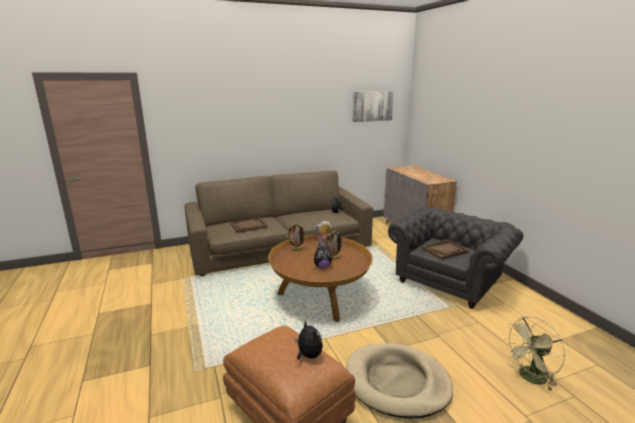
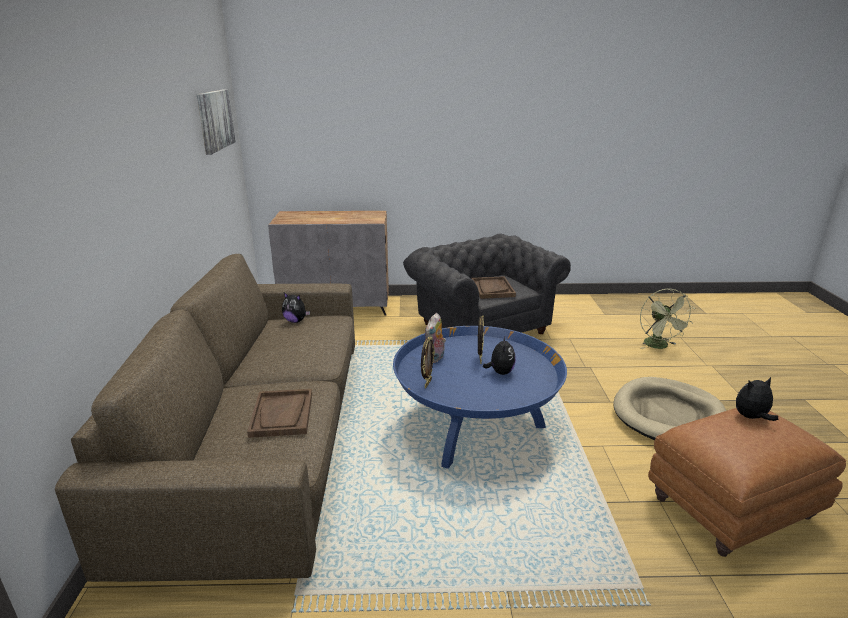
camera: 70 degrees left, 5 degrees up
brown coffee table [268,235,373,322] -> blue coffee table [393,326,567,469]

